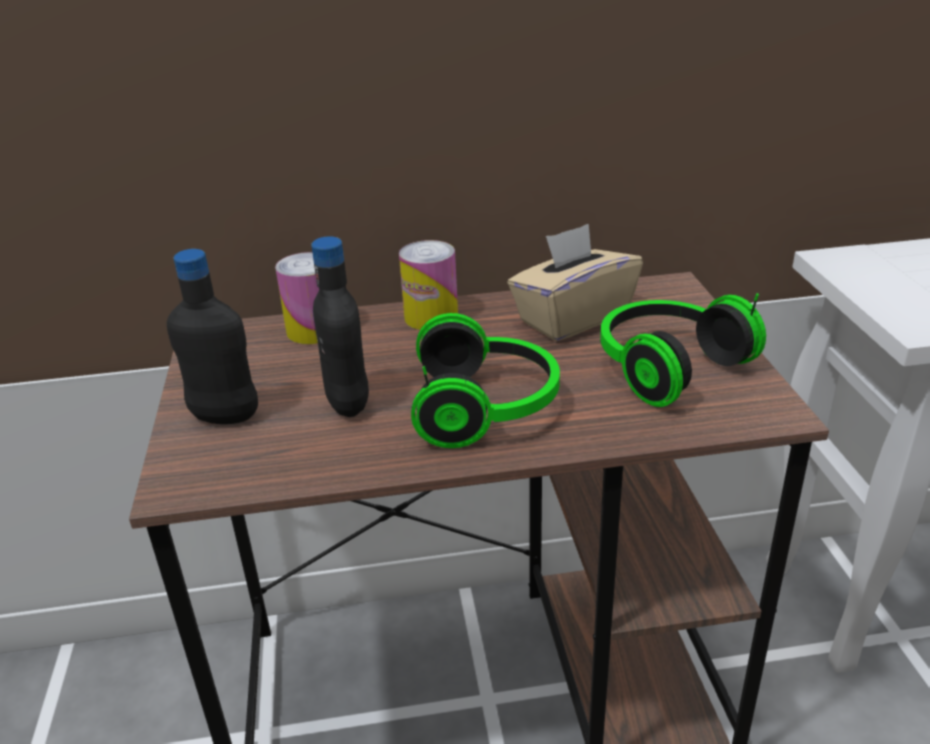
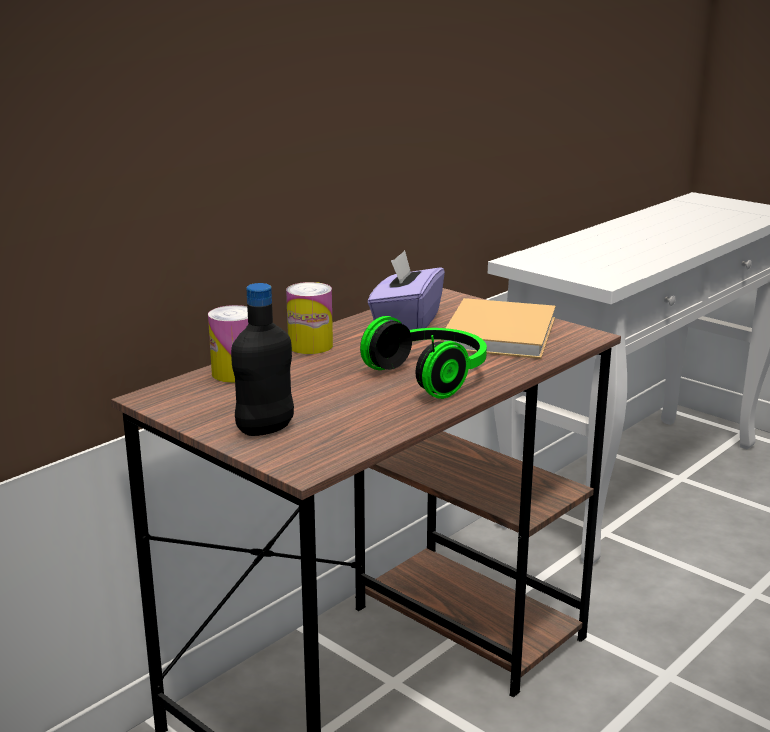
camera: 40 degrees left, 10 degrees down
black bottle [311,236,369,417] -> none
beige tissue box [507,224,643,341] -> purple tissue box [368,250,445,330]
headphones [600,293,766,407] -> beige book [441,298,556,359]

